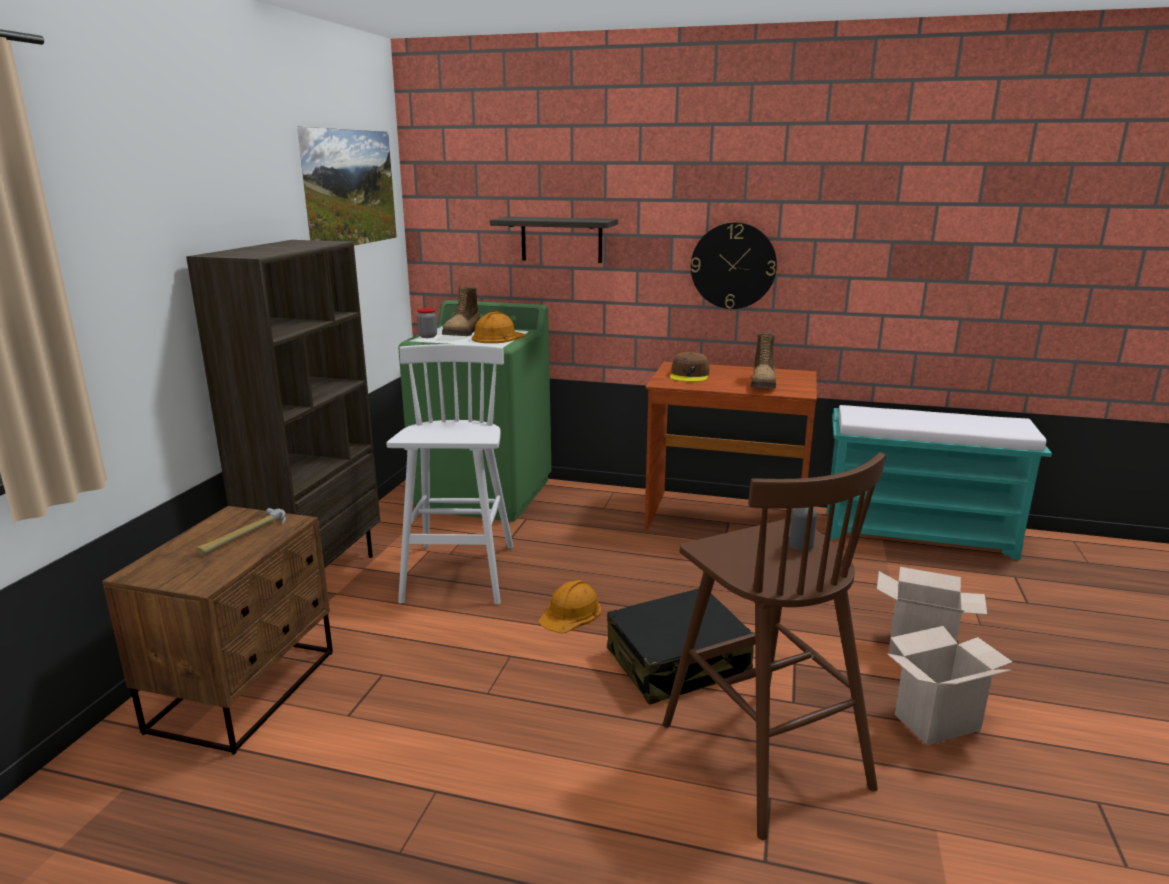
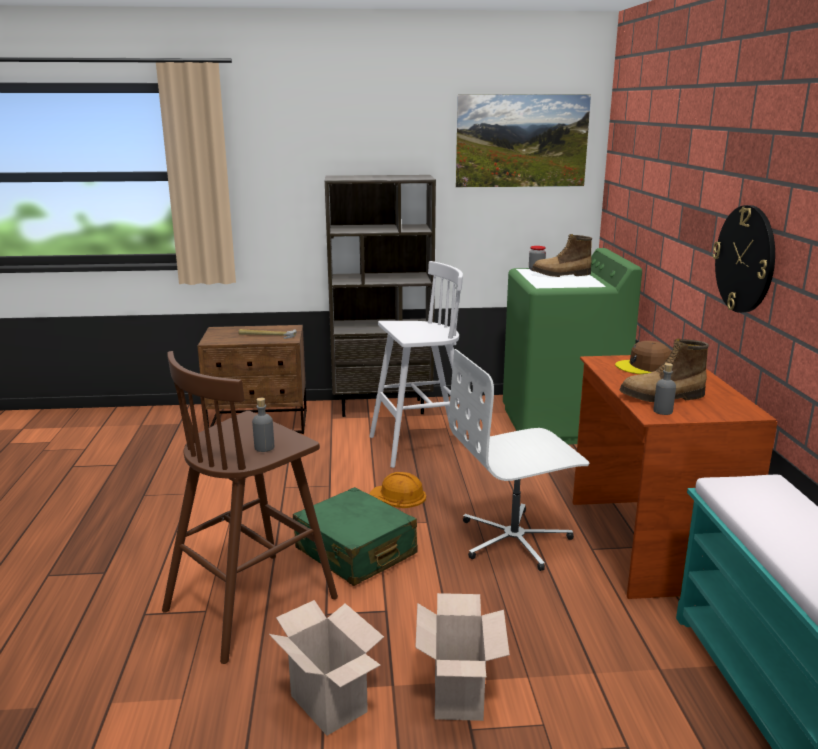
camera: 70 degrees right, 0 degrees up
orange hard hat [472,312,526,343] -> none
shelf [490,217,618,263] -> none
black suitcase [607,588,754,705] -> green suitcase [293,487,418,586]
none -> white office chair [449,349,589,571]
none -> grey bottle [653,363,676,415]

